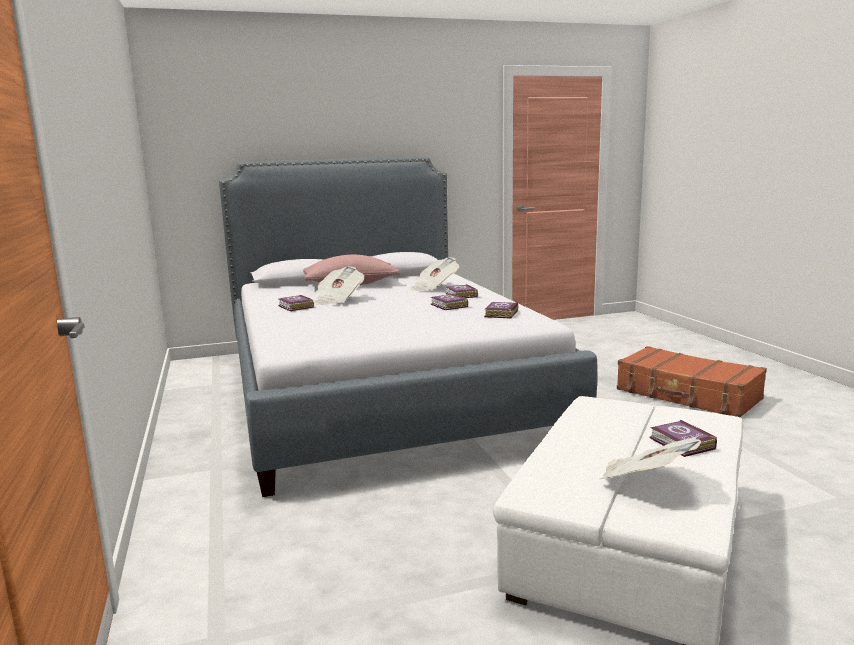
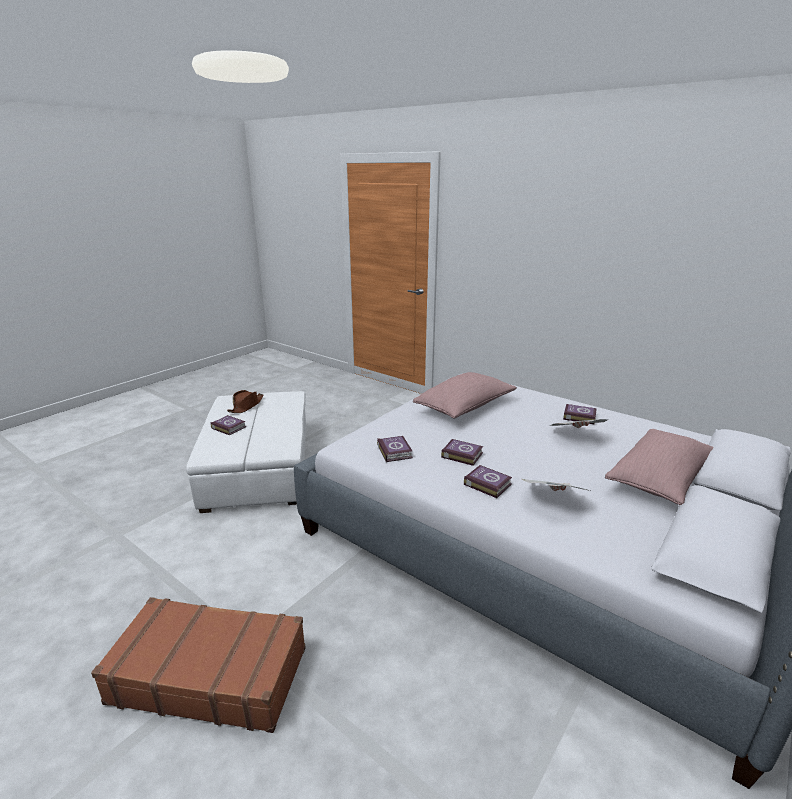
camera: 145 degrees right, 10 degrees up
newspaper [599,436,701,480] -> brown hat [227,390,264,413]
none -> pink pillow [413,372,517,418]

